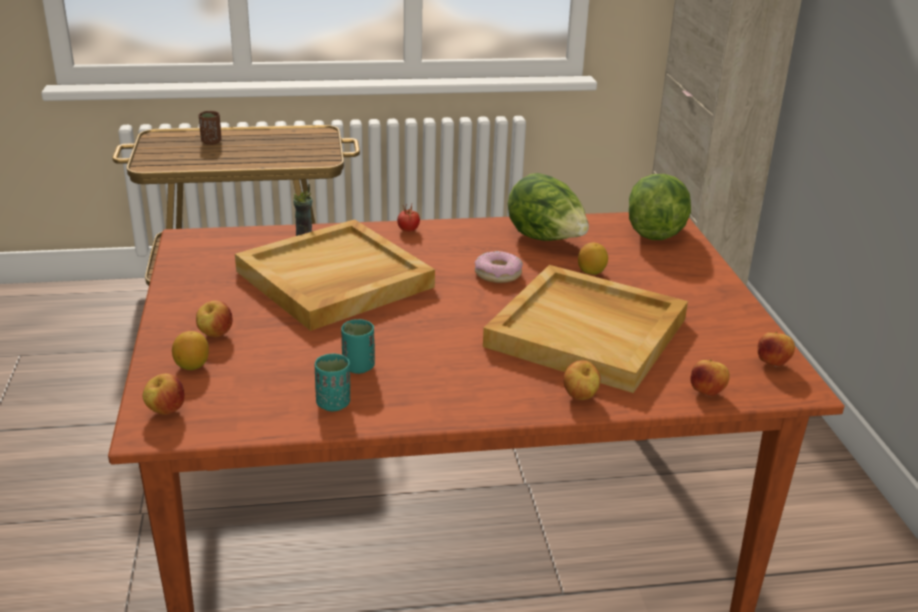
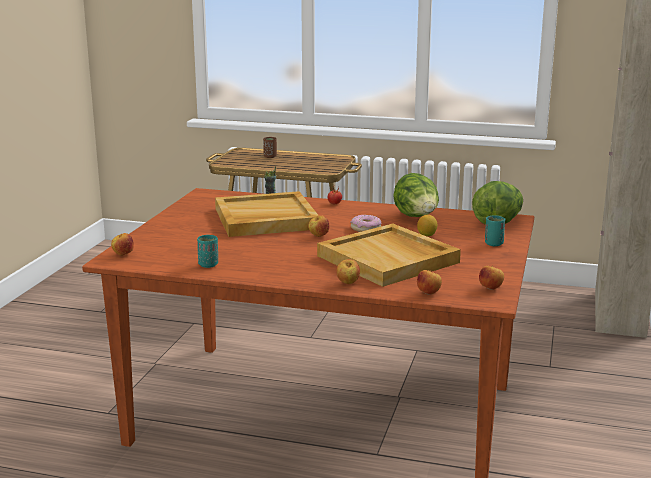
camera: 25 degrees right, 10 degrees down
lemon [172,331,209,370] -> none
apple [196,301,233,337] -> apple moved to [308,215,329,237]
turquoise cup [341,319,375,374] -> turquoise cup moved to [485,216,505,246]

